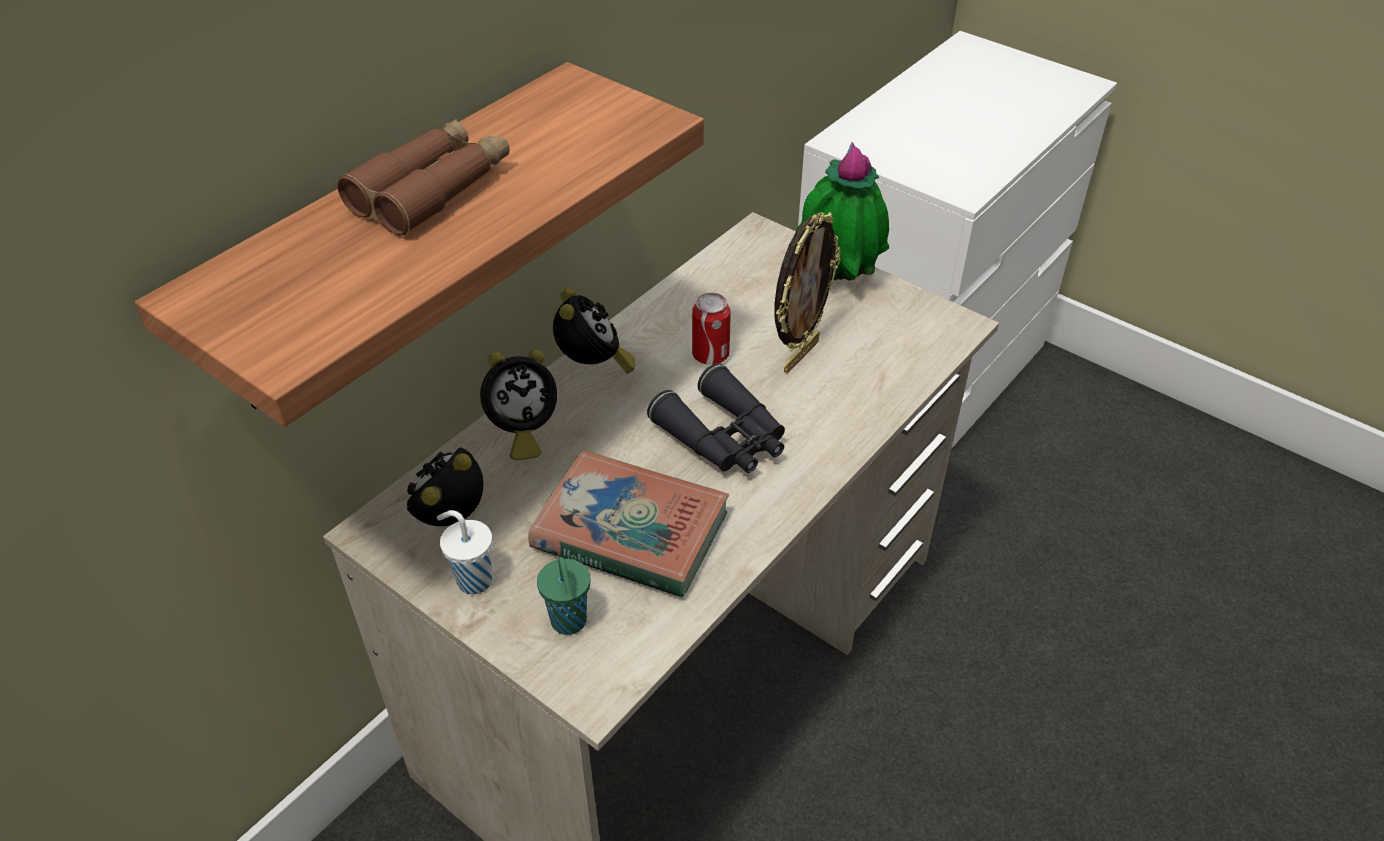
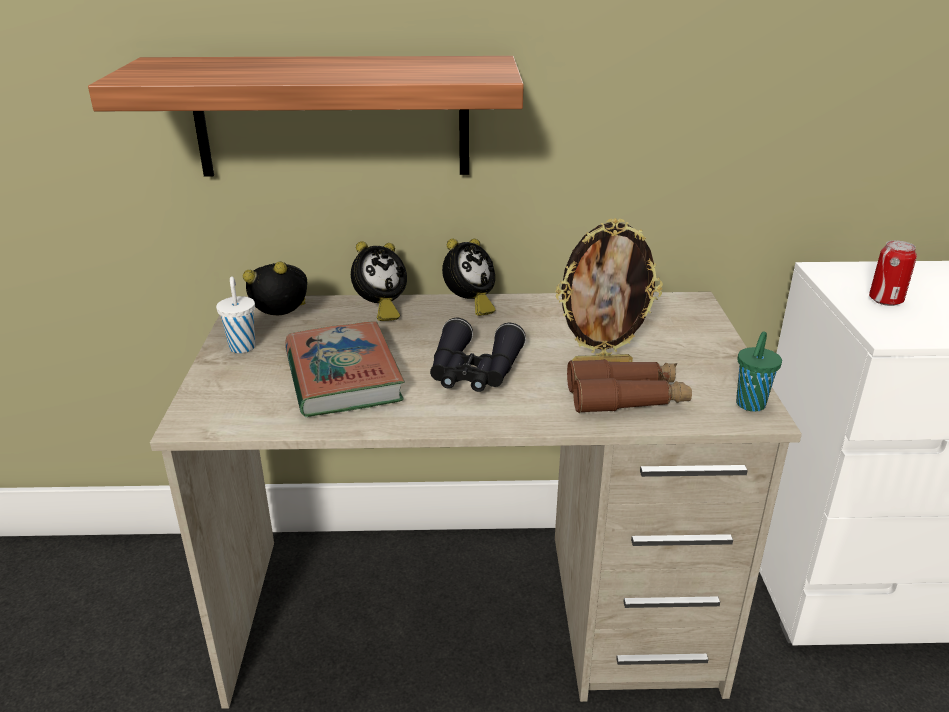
camera: 50 degrees right, 15 degrees down
brown binoculars [337,119,510,236] -> brown binoculars moved to [567,359,692,413]
alarm clock [480,349,557,460] -> alarm clock turned 60 degrees counterclockwise [351,241,407,321]
green cup [537,557,590,635] -> green cup moved to [736,332,782,412]
can [692,293,731,365] -> can moved to [869,240,917,306]
potted plant [796,142,889,281] -> none

